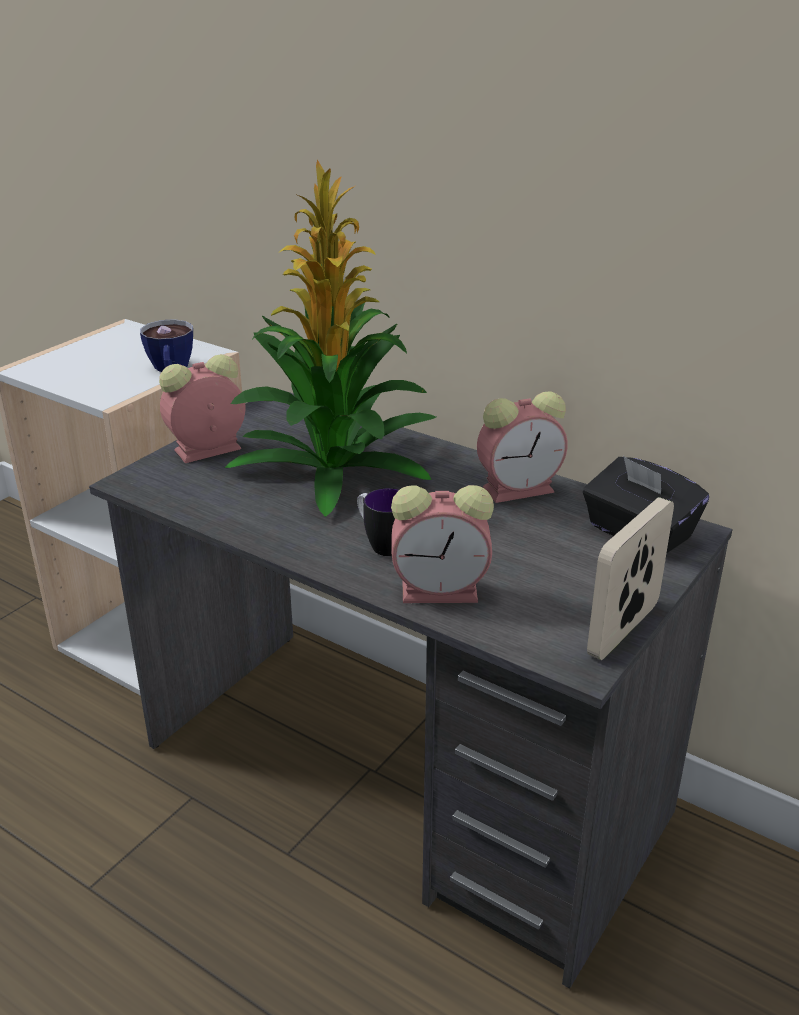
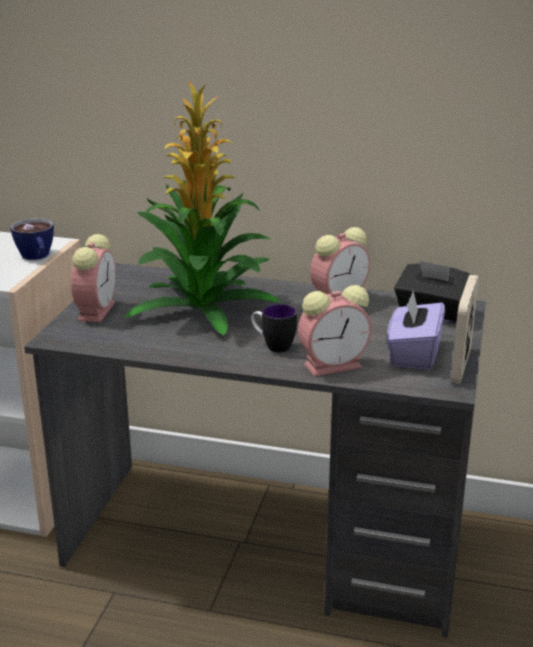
camera: 20 degrees left, 5 degrees down
alarm clock [159,354,245,463] -> alarm clock turned 150 degrees clockwise [71,234,116,322]
none -> purple tissue box [387,291,445,370]

